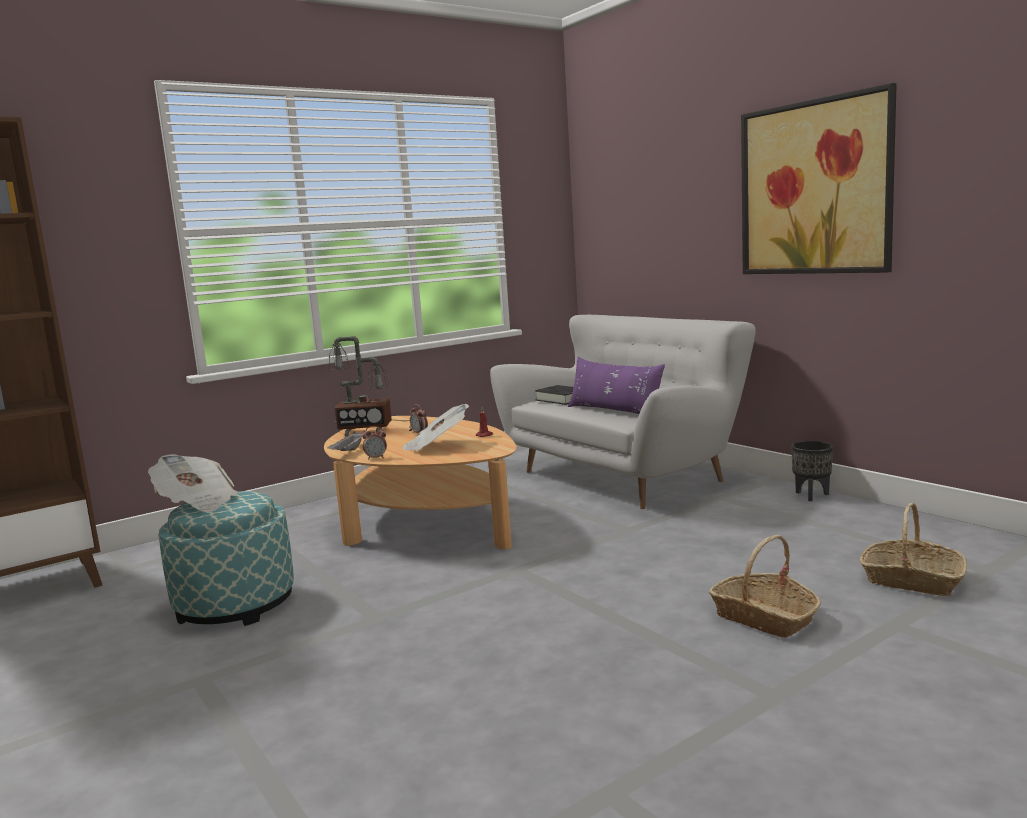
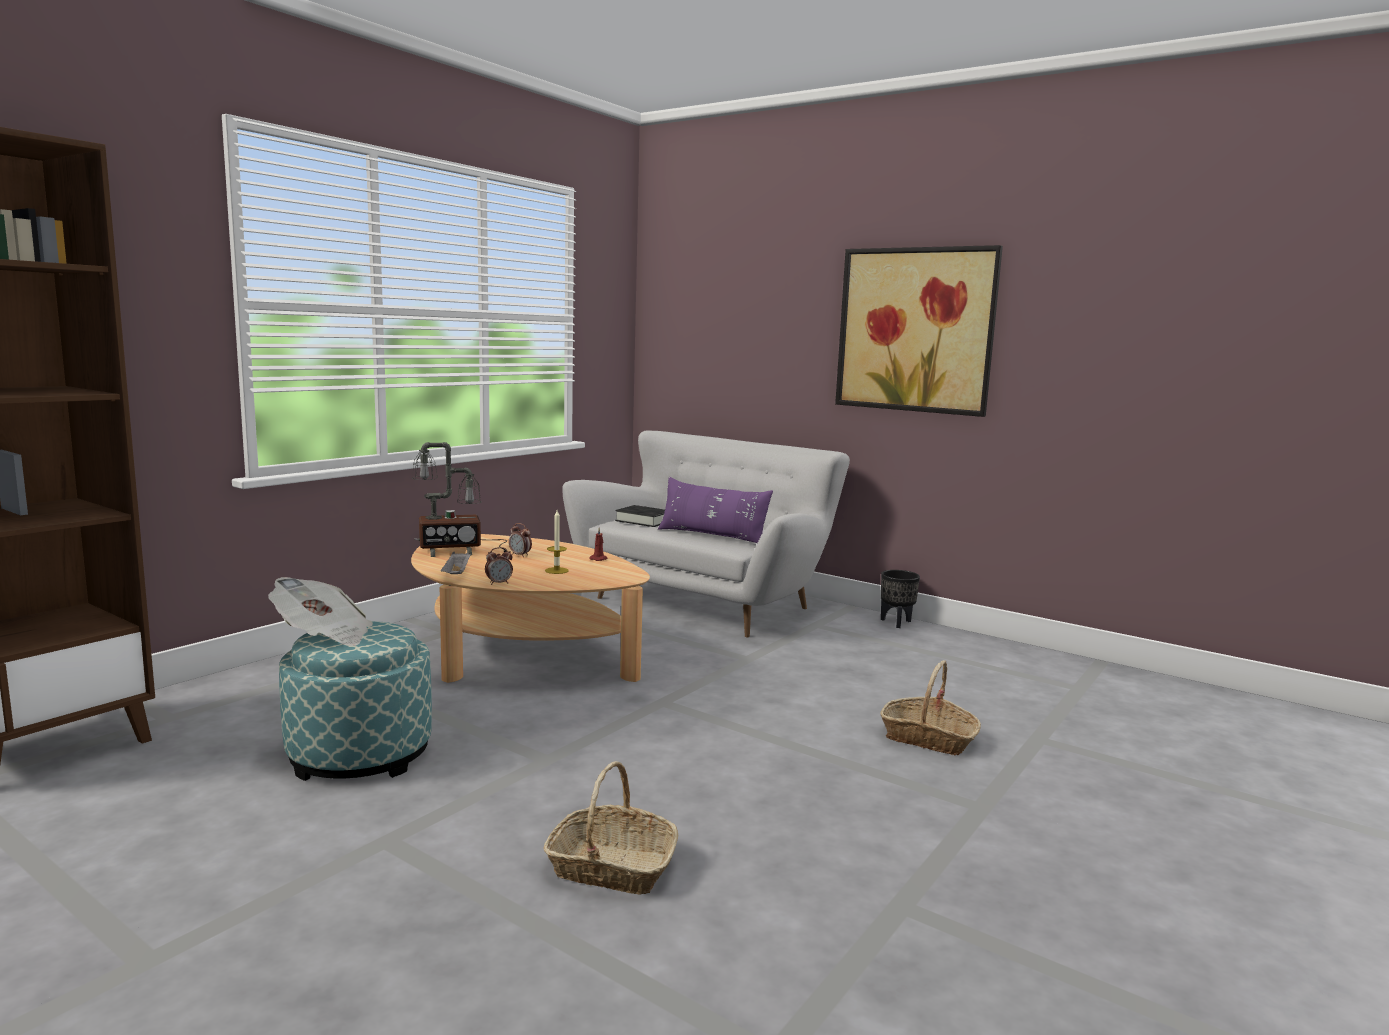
camera: 20 degrees left, 0 degrees up
newspaper [402,404,469,451] -> candle [545,510,569,574]
basket [860,503,967,596] -> basket moved to [543,761,678,895]

